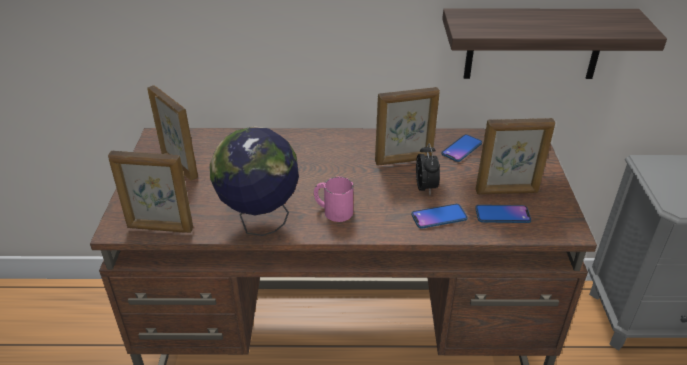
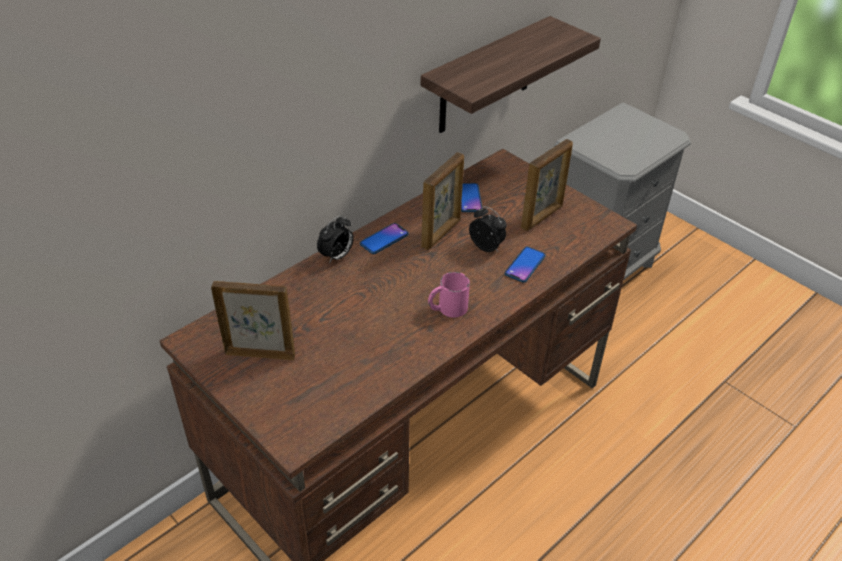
camera: 45 degrees left, 5 degrees up
picture frame [108,150,193,233] -> none
globe [210,126,299,236] -> none
phone [475,205,531,223] -> phone moved to [360,223,409,254]
none -> alarm clock [317,215,354,264]

